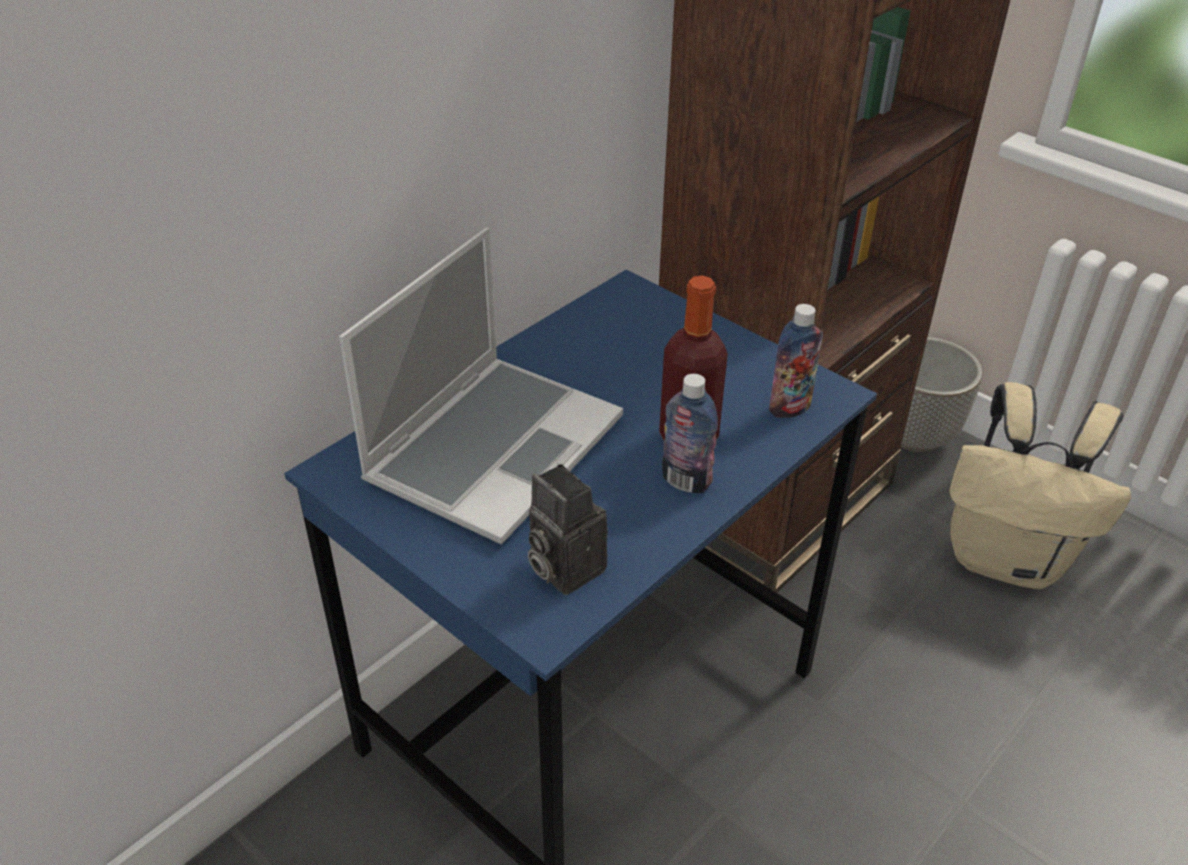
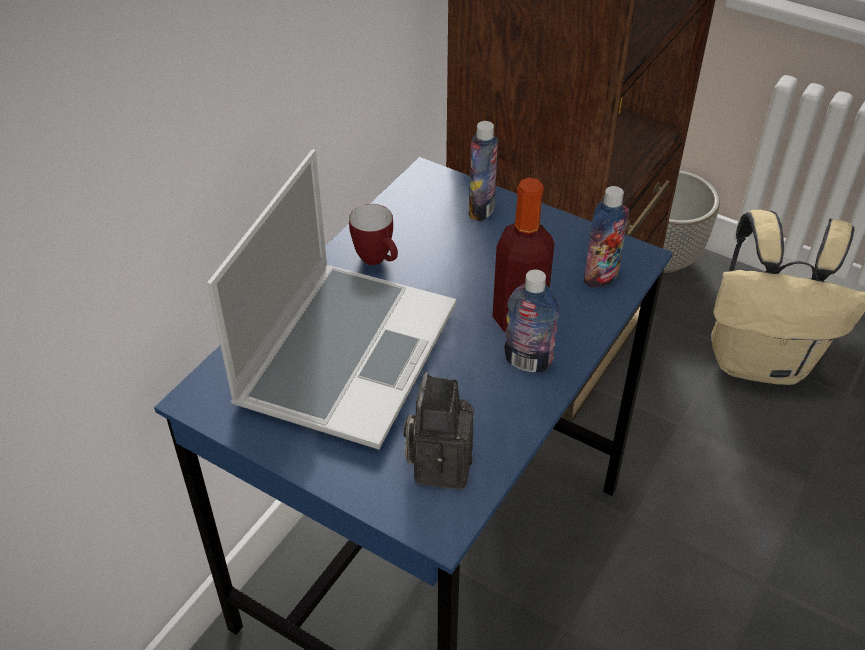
camera: 10 degrees left, 5 degrees up
camera [528,464,608,595] -> camera turned 60 degrees clockwise [403,372,474,490]
none -> mug [349,204,398,265]
none -> bottle [469,121,498,221]

